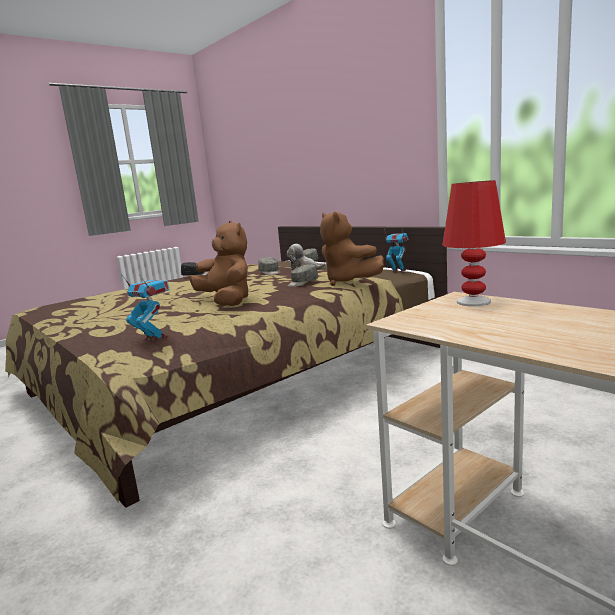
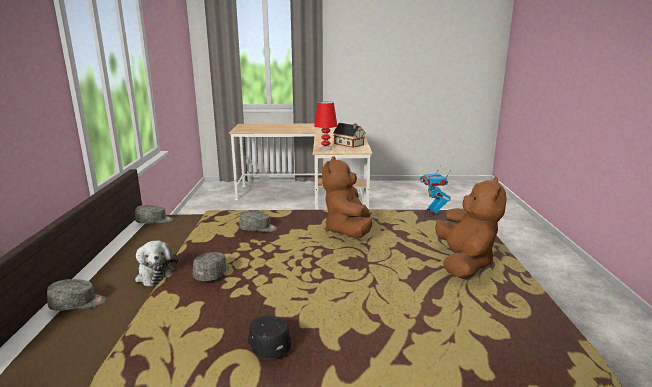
camera: 140 degrees left, 5 degrees up
brown plush toy [320,212,384,286] -> brown plush toy moved to [435,176,507,279]
toy robot [384,229,409,272] -> grey cap [135,205,173,224]
none -> toy house [333,123,366,148]

